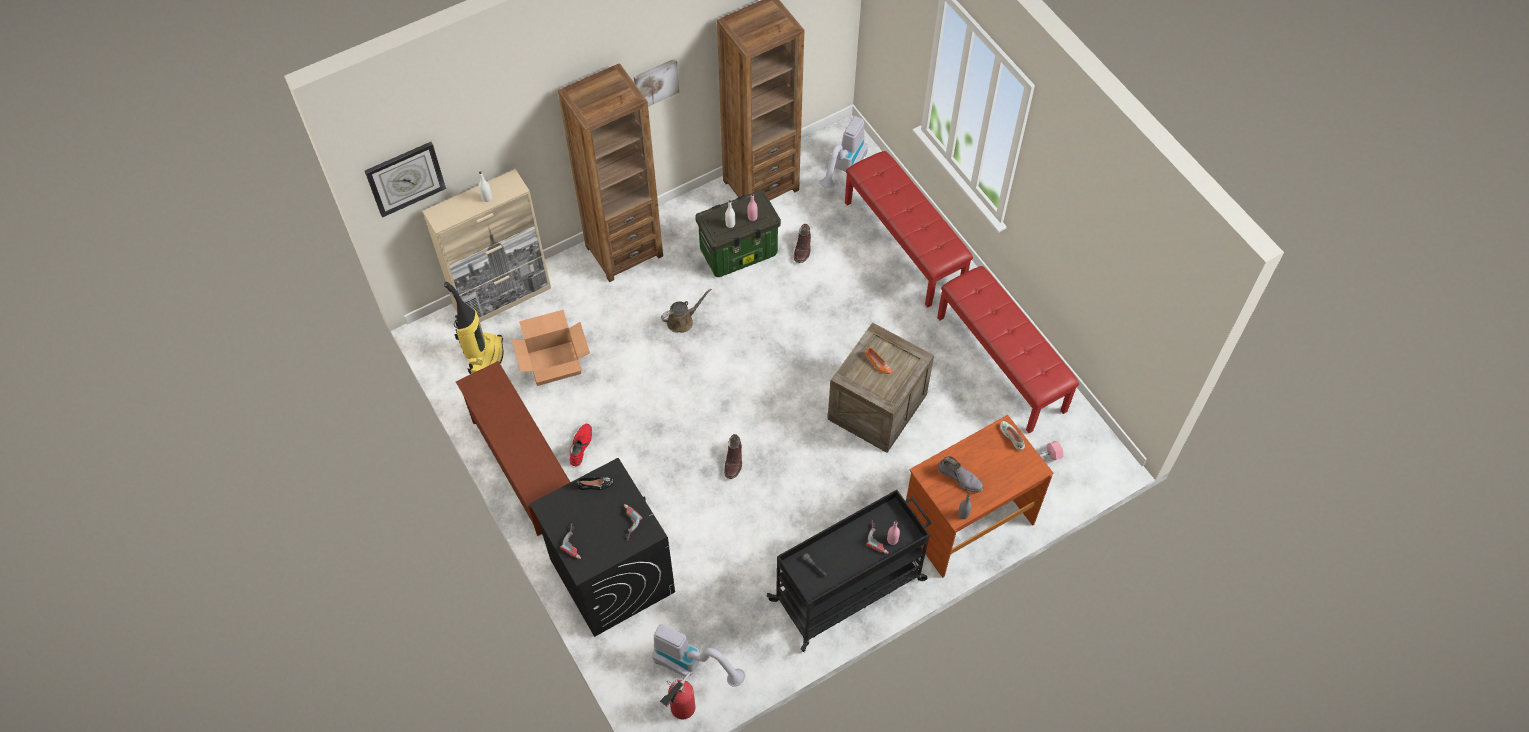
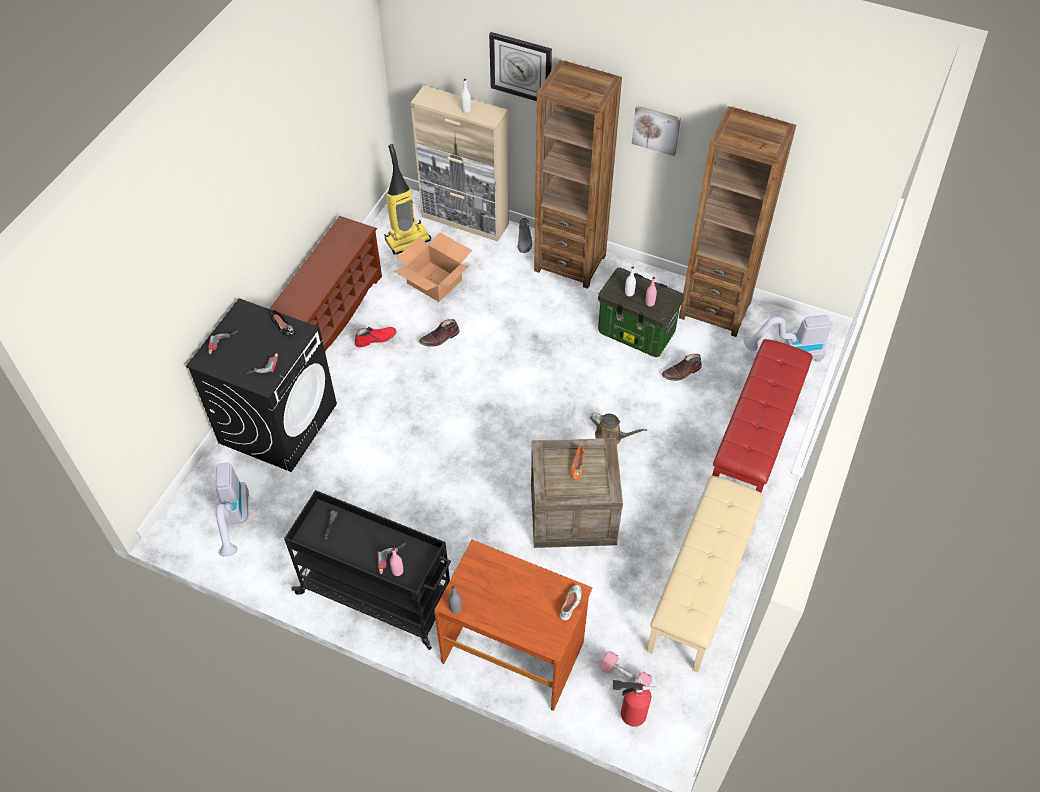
camera: 55 degrees right, 5 degrees down
wall clock [365,142,446,218] -> wall clock moved to [489,32,552,101]
fire extinguisher [660,673,695,719] -> fire extinguisher moved to [613,674,657,727]
brown watering can [661,289,712,333] -> brown watering can moved to [590,413,647,444]
brown boot [724,434,742,479] -> brown boot moved to [419,319,460,347]
red bench [937,266,1079,433] -> beige bench [647,476,764,672]
grey boot [937,456,984,493] -> grey boot moved to [518,218,532,253]

